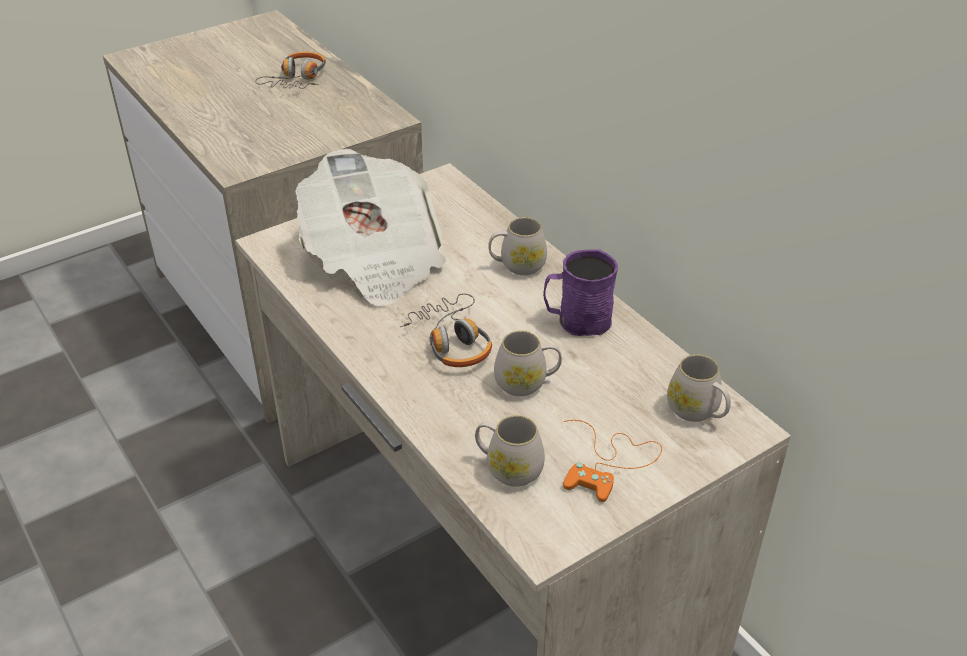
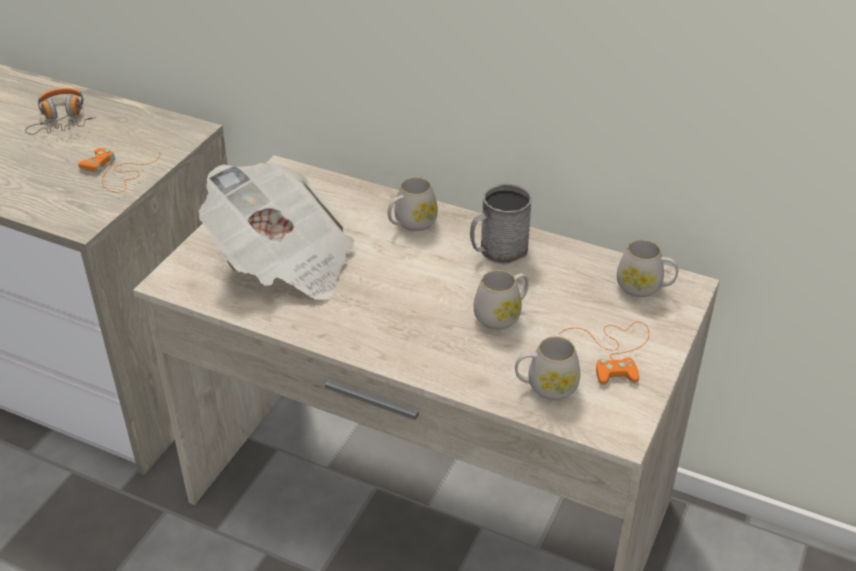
camera: 30 degrees left, 0 degrees up
headphones [400,293,492,367] -> none
purple mug [543,250,618,336] -> grey mug [470,183,532,265]
none -> orange game controller [78,148,160,193]

